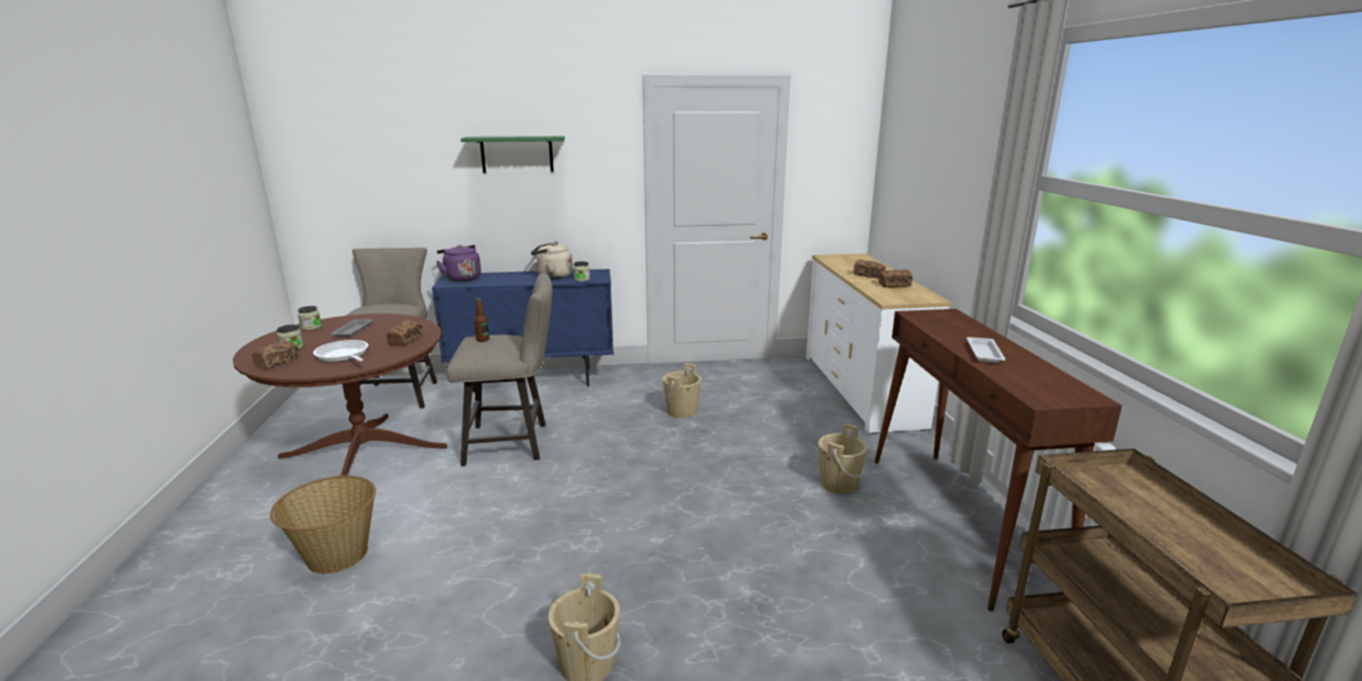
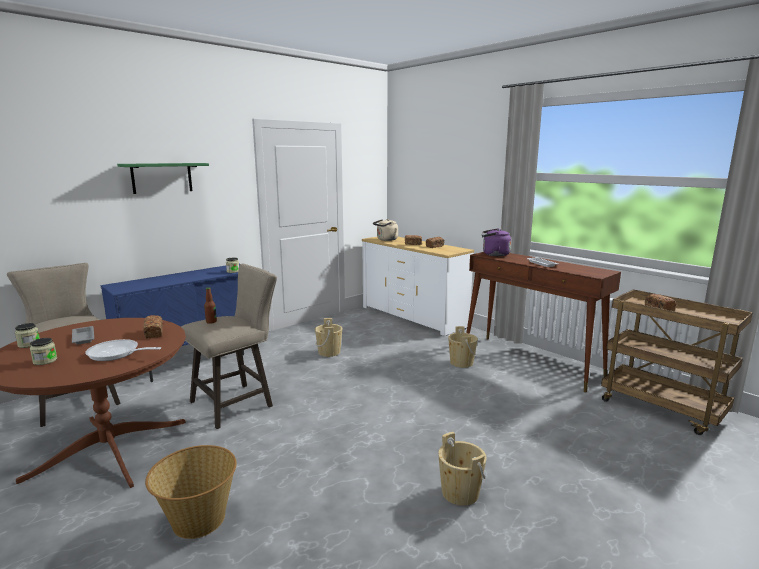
camera: 35 degrees left, 5 degrees down
bread [251,341,299,369] -> bread moved to [645,294,676,311]
purple kettle [436,245,481,282] -> purple kettle moved to [482,229,511,256]
beige kettle [531,242,573,279] -> beige kettle moved to [373,219,398,241]

